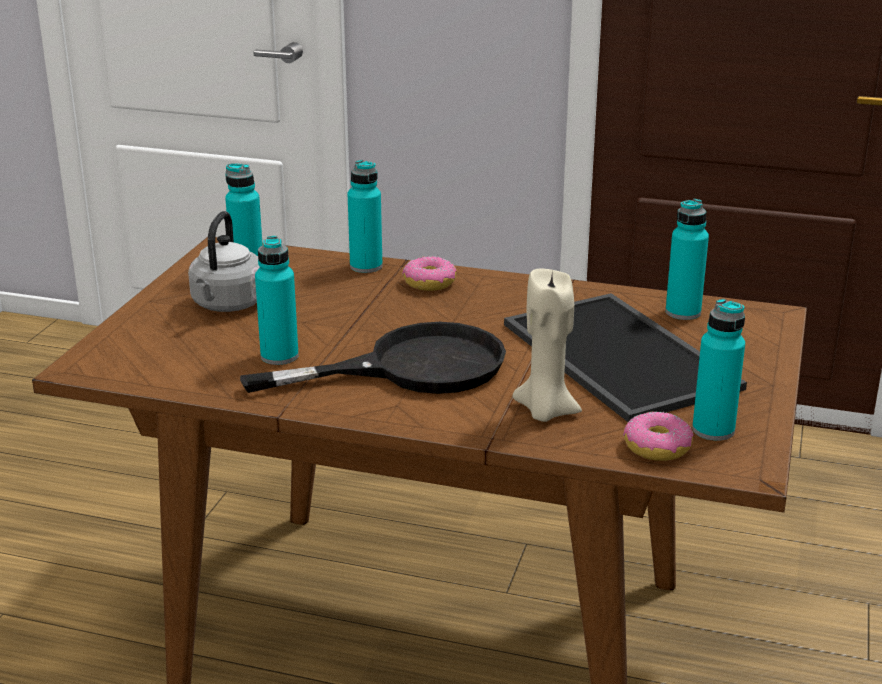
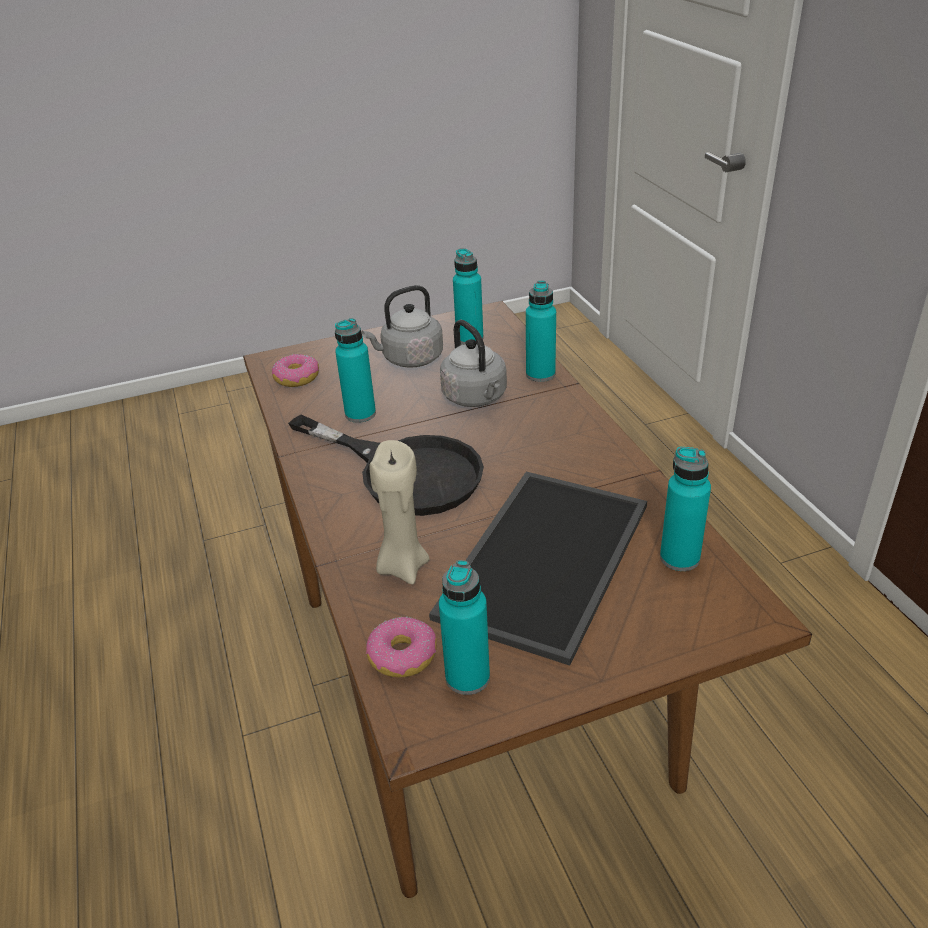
camera: 55 degrees right, 10 degrees up
donut [402,256,456,291] -> donut moved to [272,354,319,387]
none -> grey kettle [440,320,507,407]

